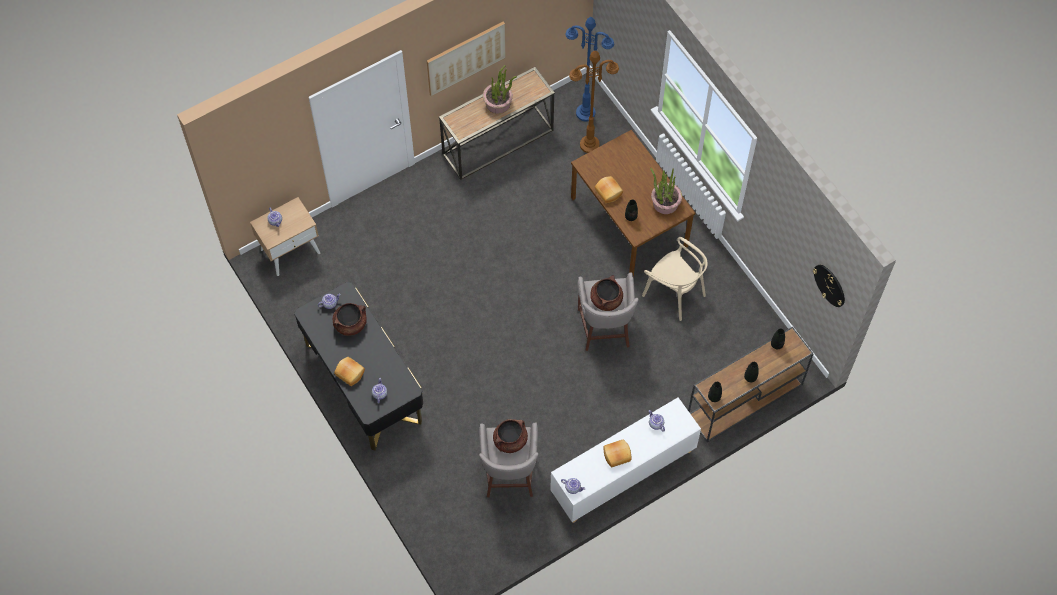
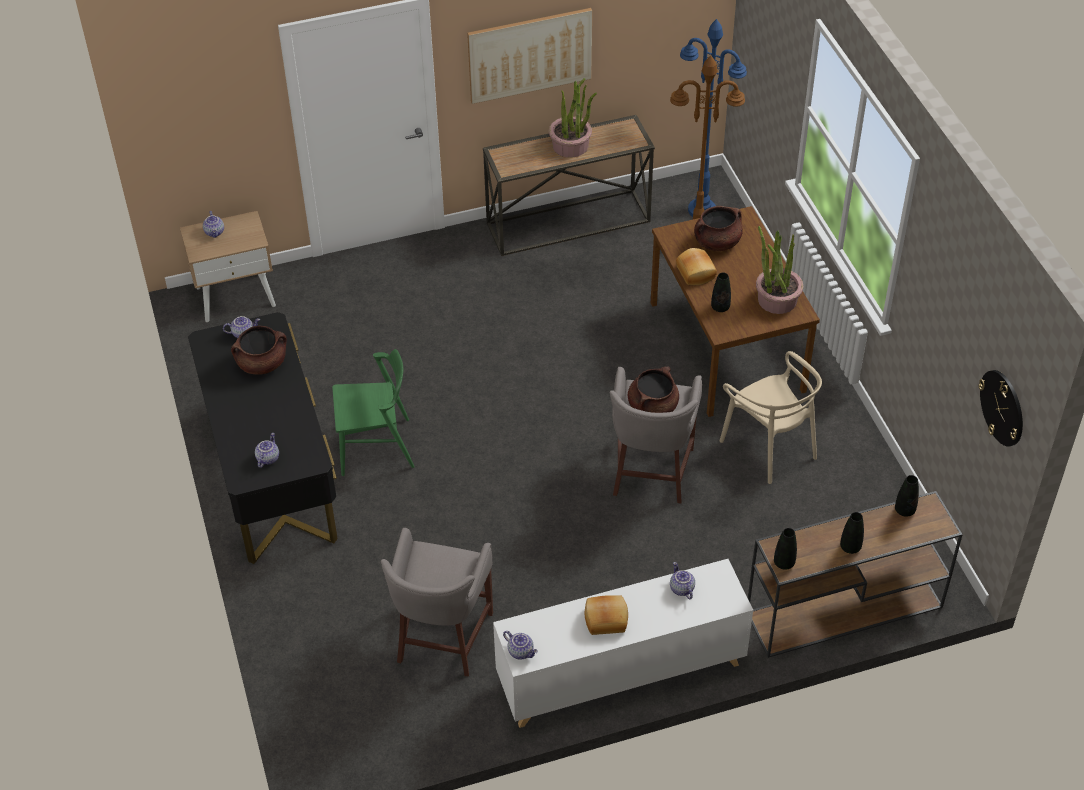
camera: 15 degrees right, 15 degrees down
bread [334,357,365,386] -> none
brown cooking pot [493,419,528,453] -> brown cooking pot moved to [694,206,743,251]
none -> green chair [332,349,415,476]

